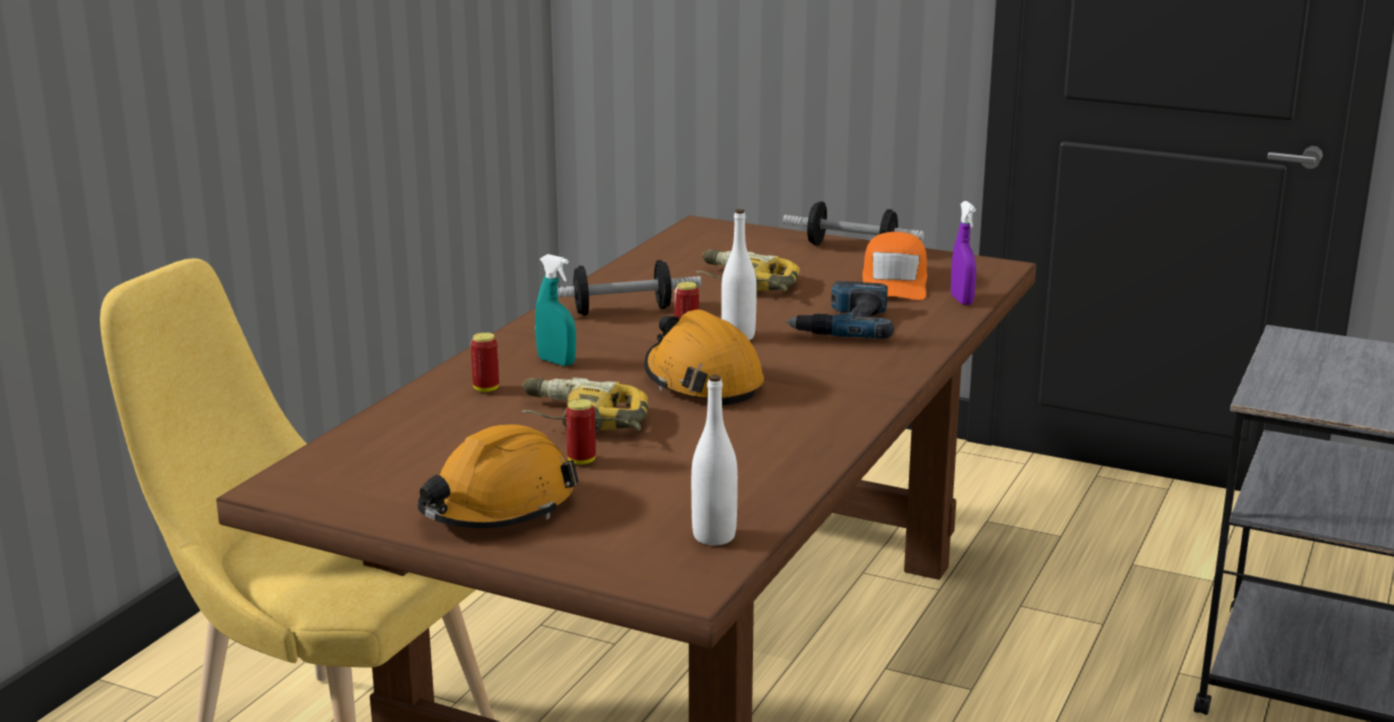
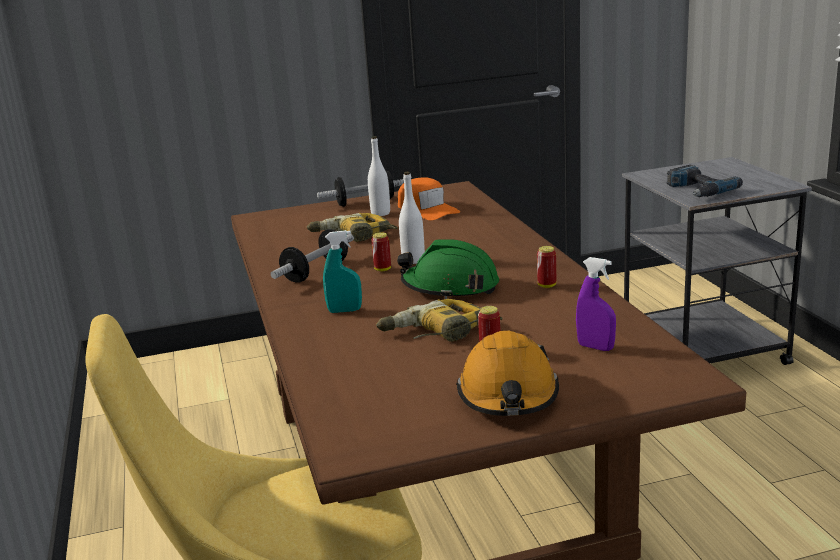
camera: 40 degrees left, 0 degrees up
can [471,332,499,392] -> can moved to [537,246,556,288]
orange hard hat [644,309,764,405] -> green hard hat [397,239,499,299]
white bottle [691,374,738,545] -> white bottle moved to [368,136,390,216]
power drill [786,281,894,339] -> power drill moved to [666,165,743,197]
purple spray bottle [951,201,976,305] -> purple spray bottle moved to [576,257,616,351]

